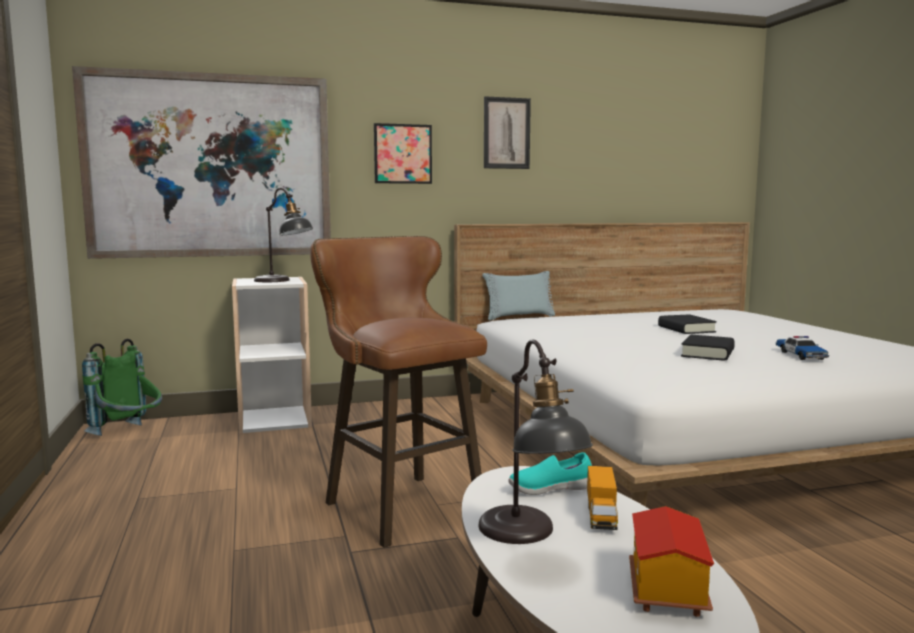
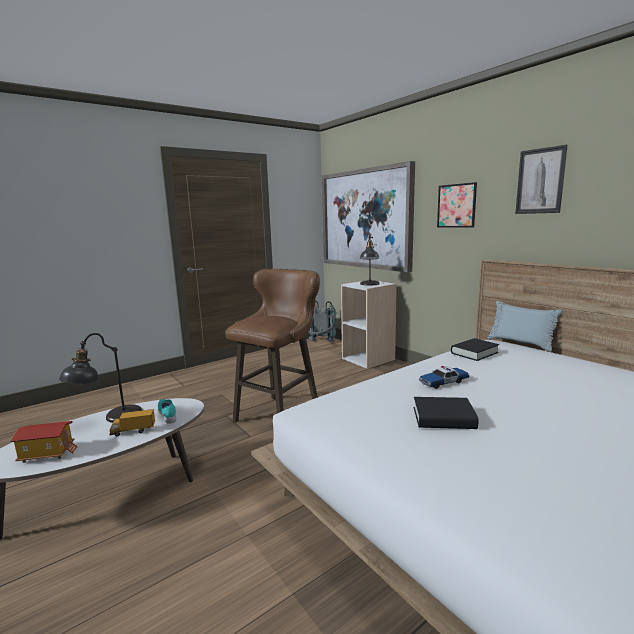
camera: 70 degrees right, 5 degrees up
green backpack [82,338,162,436] -> grey backpack [308,301,336,342]
black book [658,314,717,334] -> black book moved to [451,338,499,361]
toy car [776,336,829,360] -> toy car moved to [419,366,469,389]

